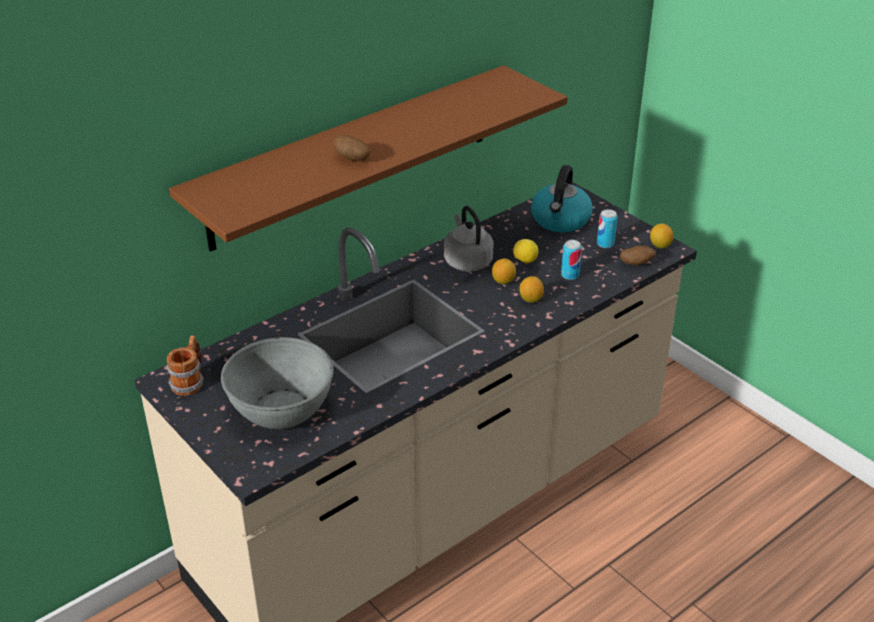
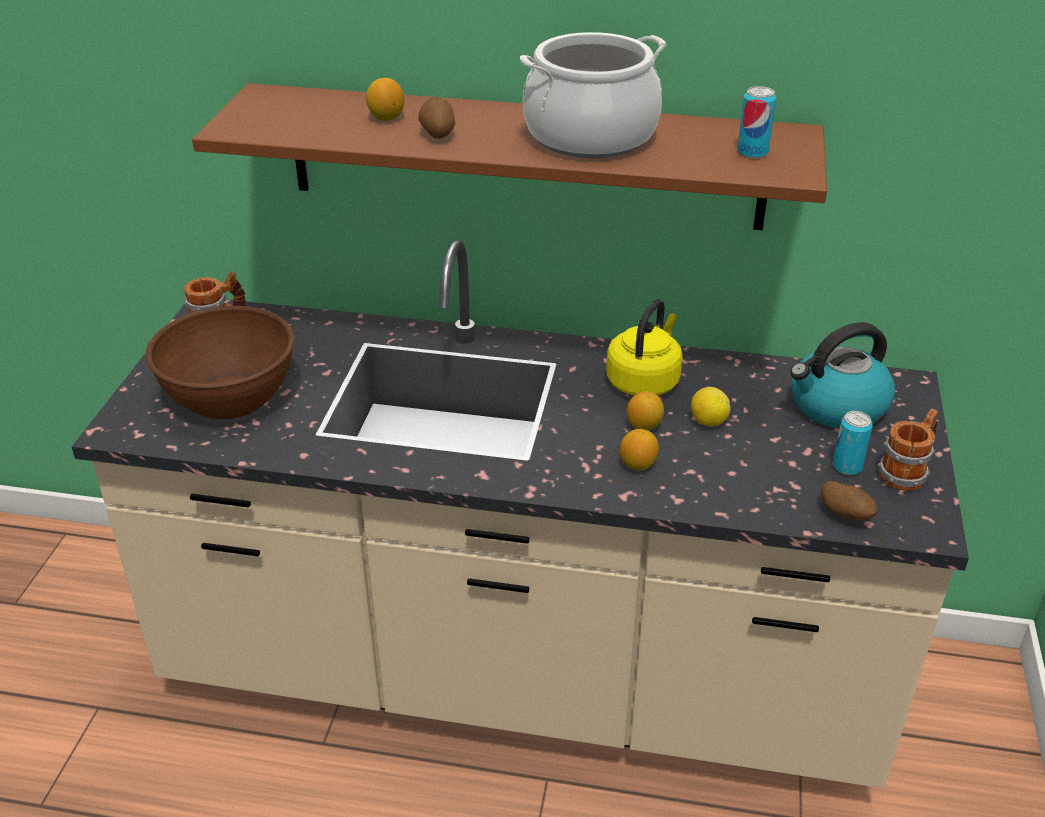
camera: 50 degrees right, 0 degrees up
grey bowl [221,337,334,429] -> brown bowl [146,306,294,419]
grey kettle [444,206,494,272] -> yellow kettle [606,299,683,396]
can [561,240,582,280] -> can moved to [738,86,776,158]
lemon [650,224,673,248] -> lemon moved to [366,78,404,121]
none -> cooking pot [520,32,666,158]
none -> mug [878,409,938,491]

